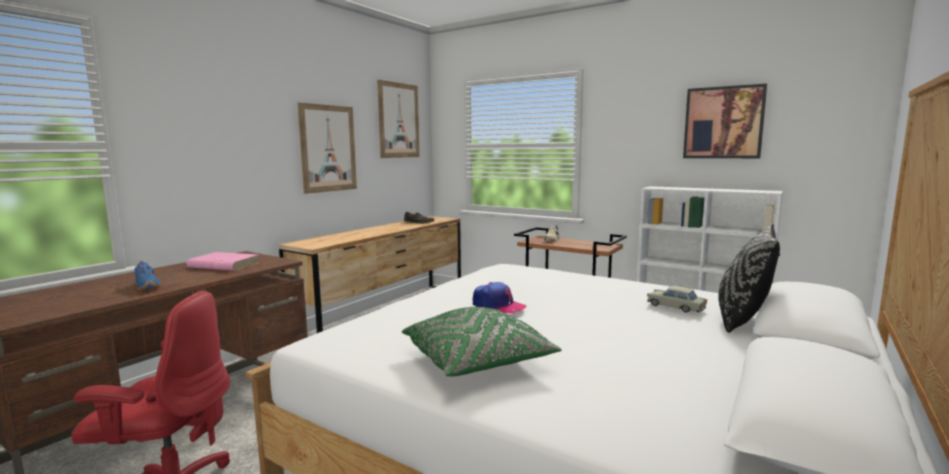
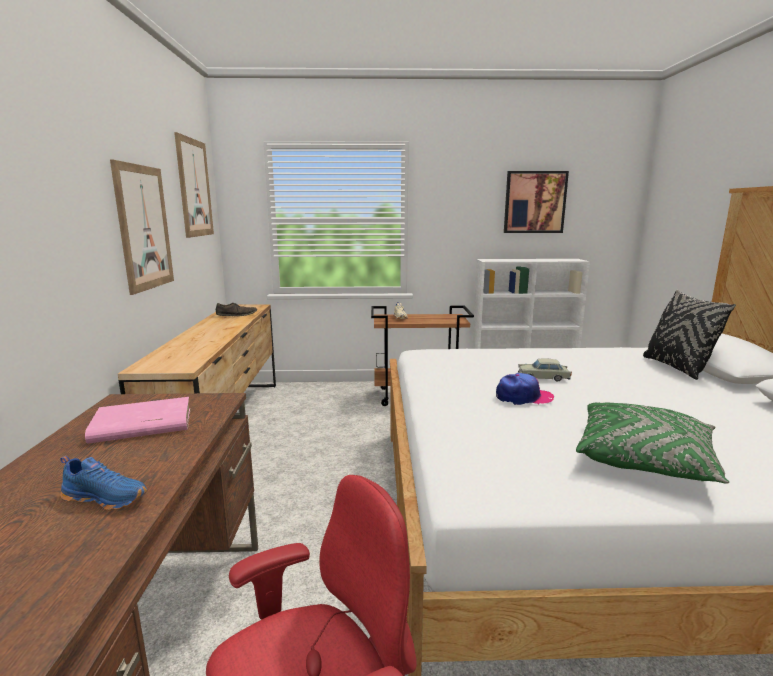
camera: 35 degrees left, 5 degrees up
beige toy car [647,286,707,313] -> beige toy car moved to [518,358,572,381]

